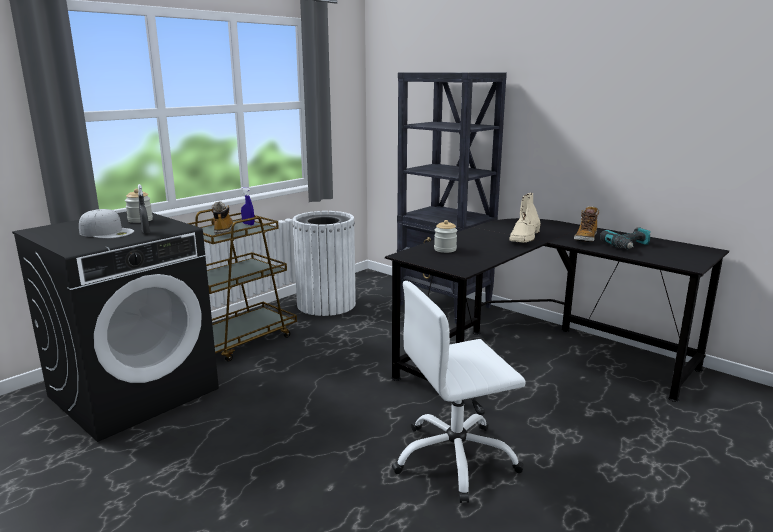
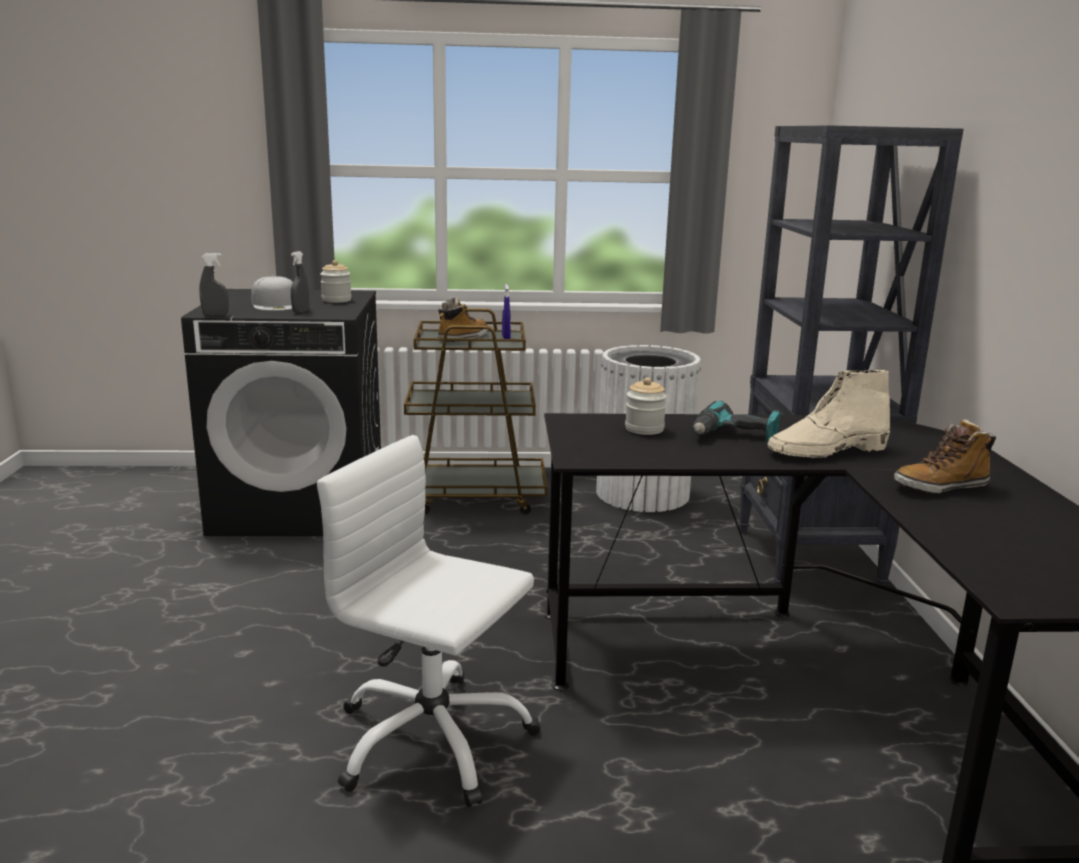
camera: 45 degrees right, 0 degrees up
power drill [600,227,651,250] -> power drill moved to [692,401,780,442]
none -> grey spray bottle [199,253,229,315]

